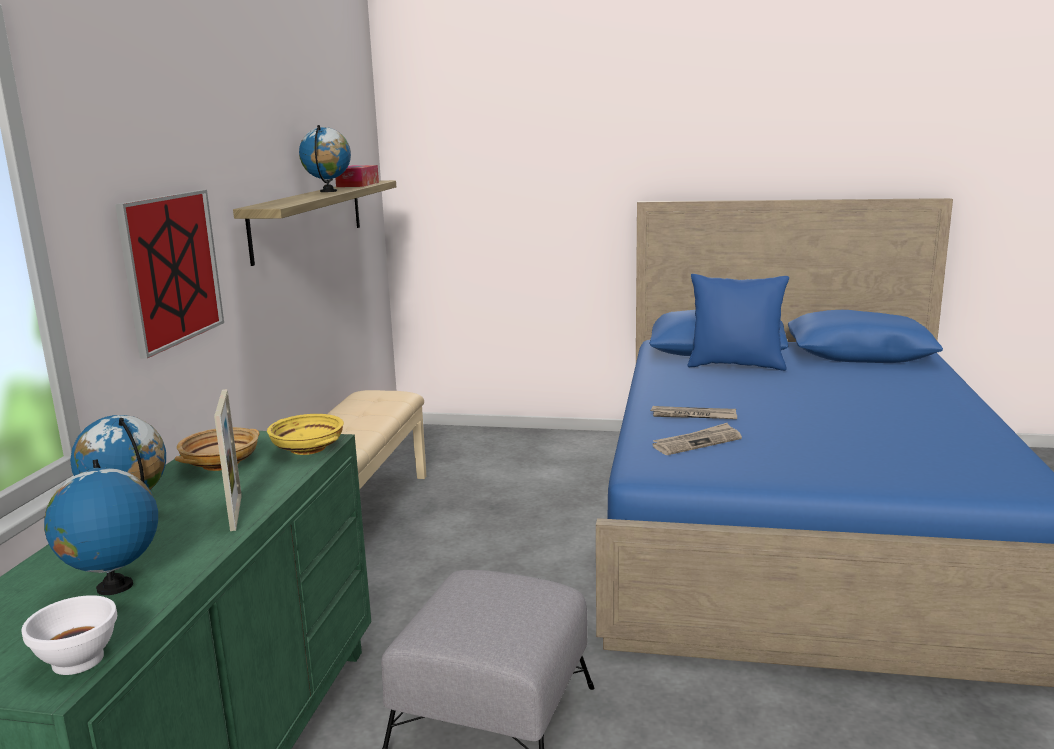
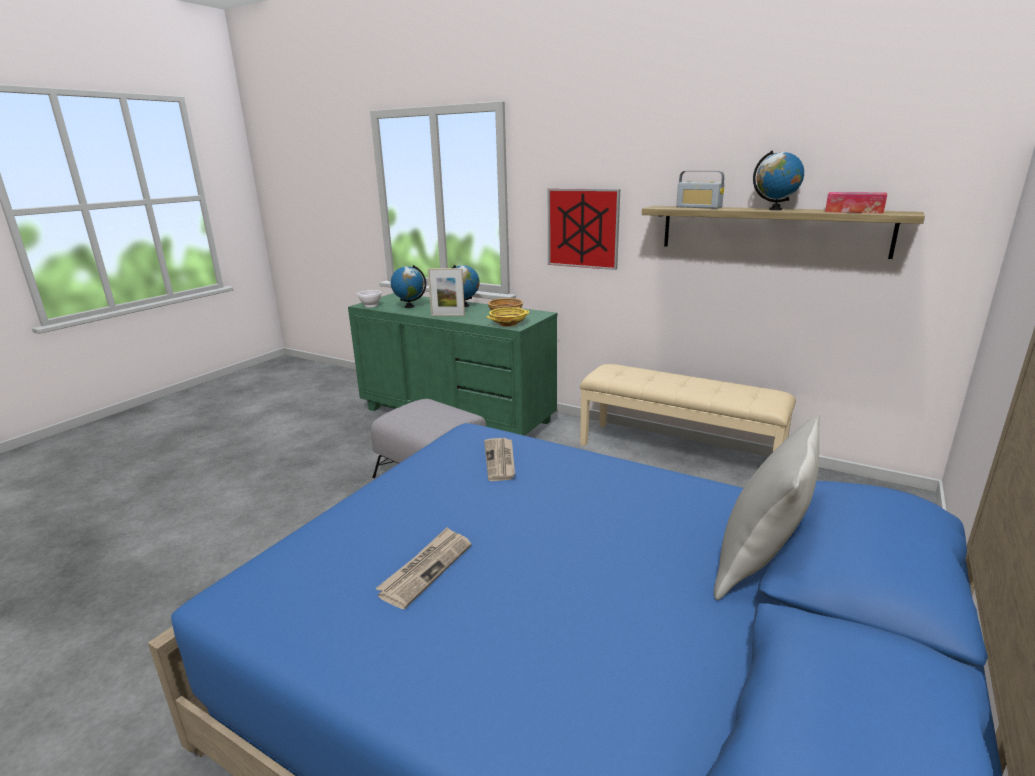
camera: 110 degrees right, 5 degrees up
newspaper [650,406,737,419] -> newspaper moved to [376,527,471,609]
blue pillow [687,274,789,371] -> grey pillow [714,415,820,600]
none -> radio [676,171,725,209]

